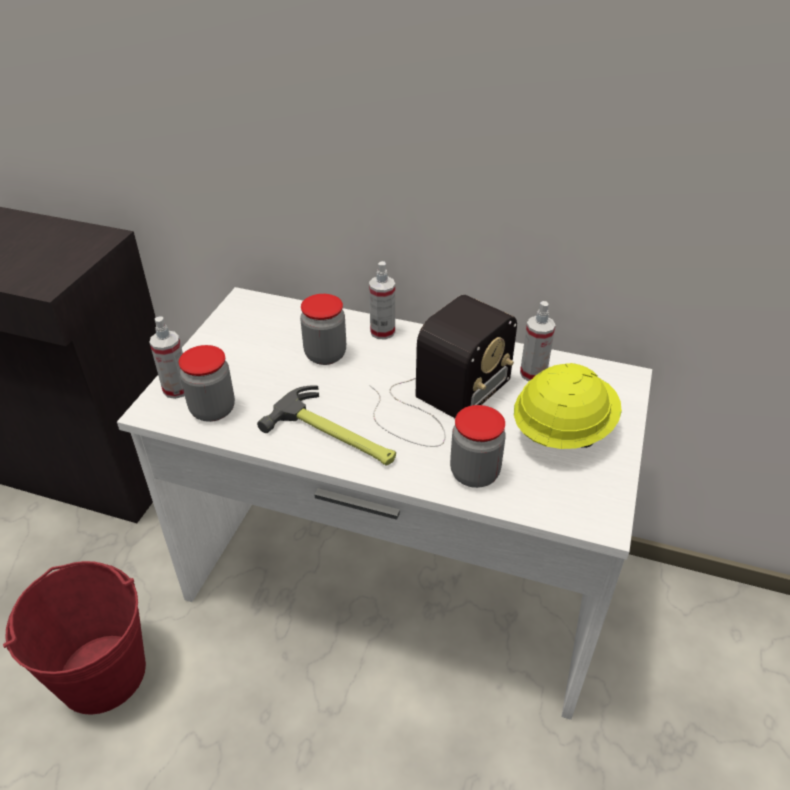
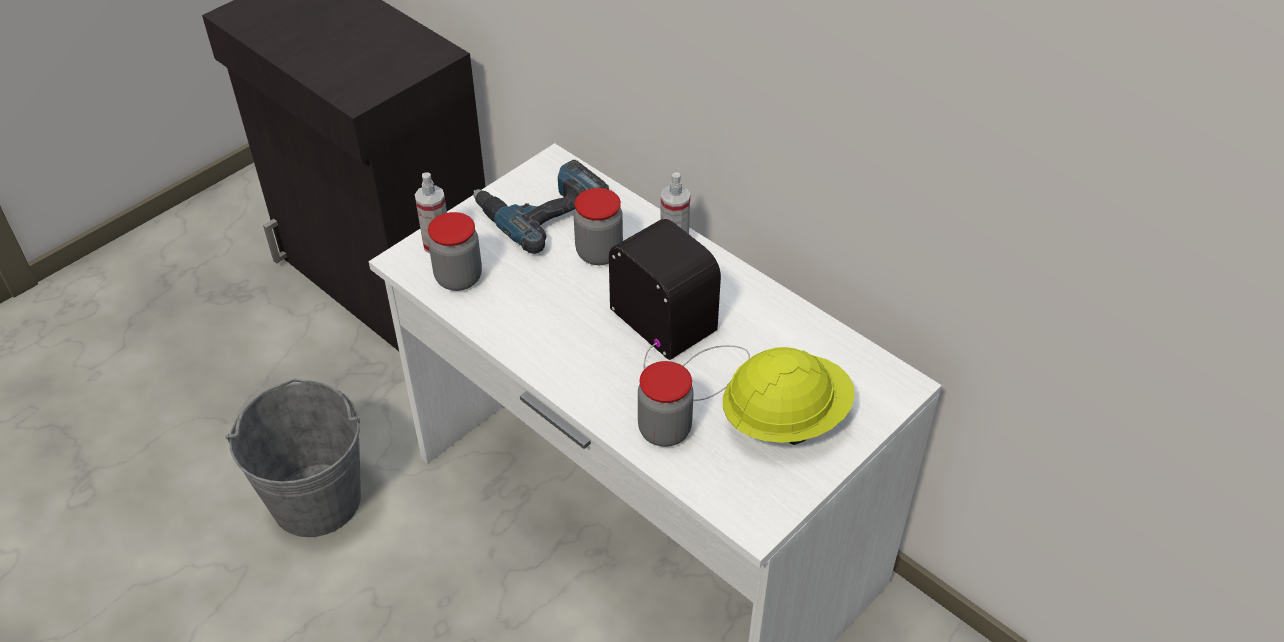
camera: 25 degrees right, 5 degrees up
red bucket [3,561,146,715] -> grey bucket [226,378,361,537]
hammer [257,386,396,465] -> none
radio [369,295,517,447] -> radio turned 105 degrees counterclockwise [609,219,750,401]
spray bottle [520,301,556,381] -> none
none -> power drill [473,160,609,254]

